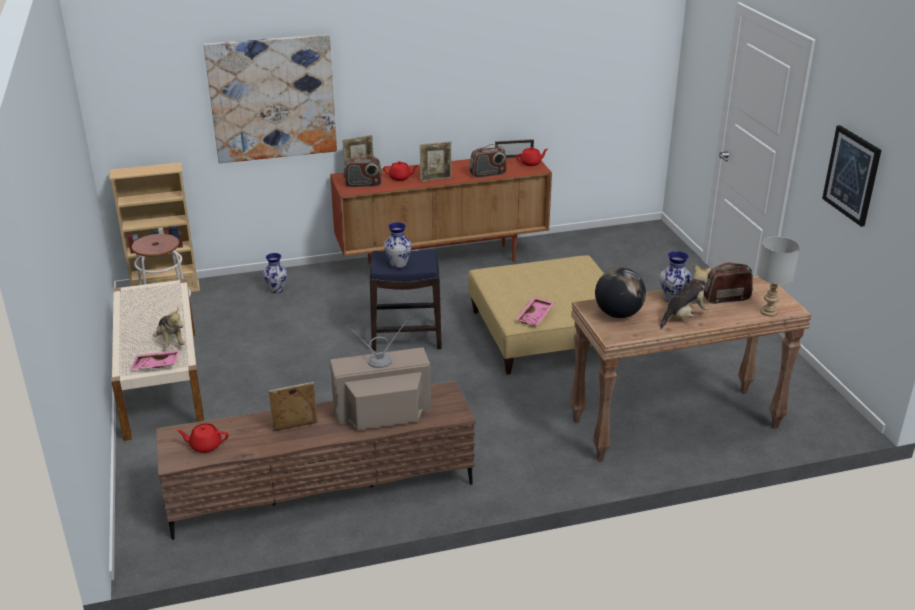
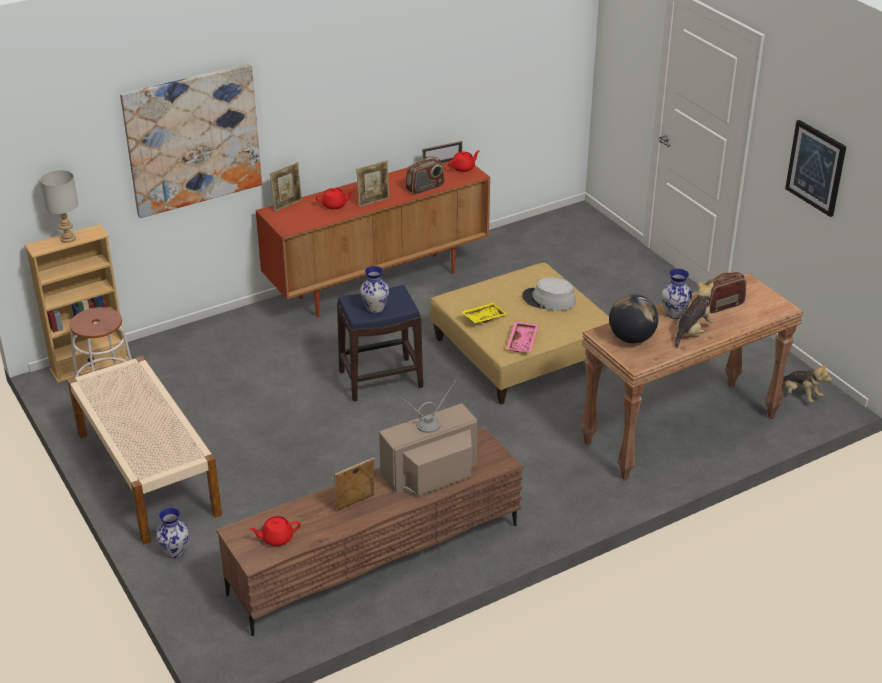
camera: 15 degrees left, 5 degrees up
pink tray [130,350,180,370] -> none
plush toy [153,307,185,348] -> plush toy moved to [783,363,832,402]
vase [263,253,287,293] -> vase moved to [156,508,189,559]
radio [344,154,382,187] -> none
grey table lamp [757,236,800,317] -> grey table lamp moved to [40,170,78,243]
none -> yellow tray [461,303,507,323]
none -> grey hat [522,277,576,311]

